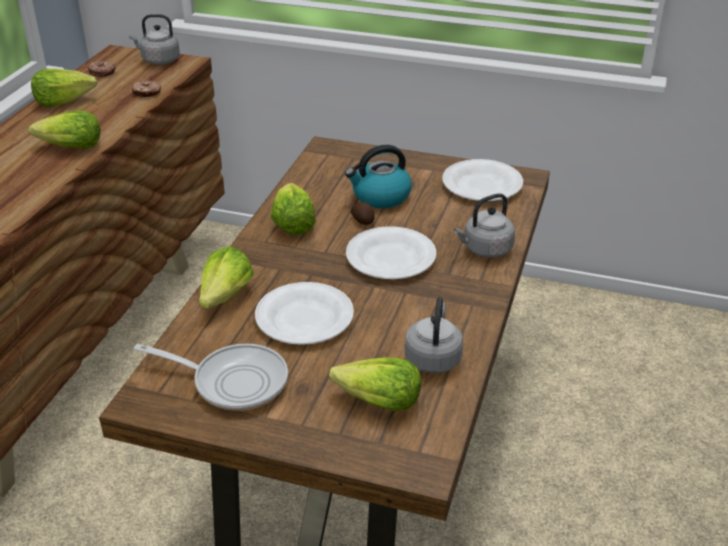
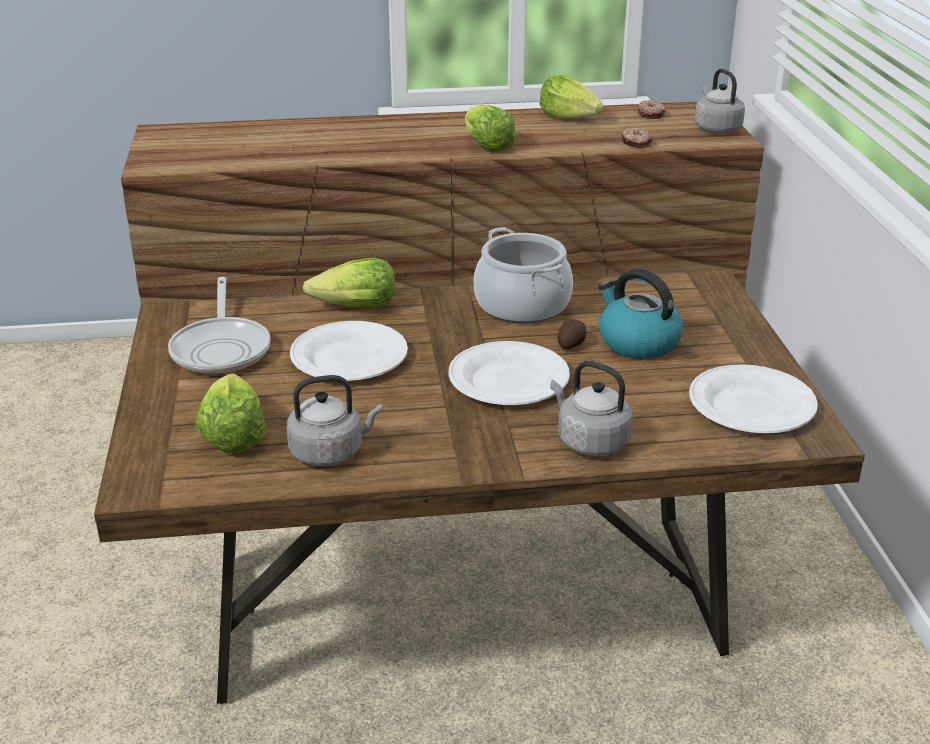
camera: 65 degrees right, 5 degrees down
lettuce [271,183,316,235] -> cooking pot [473,227,573,324]

